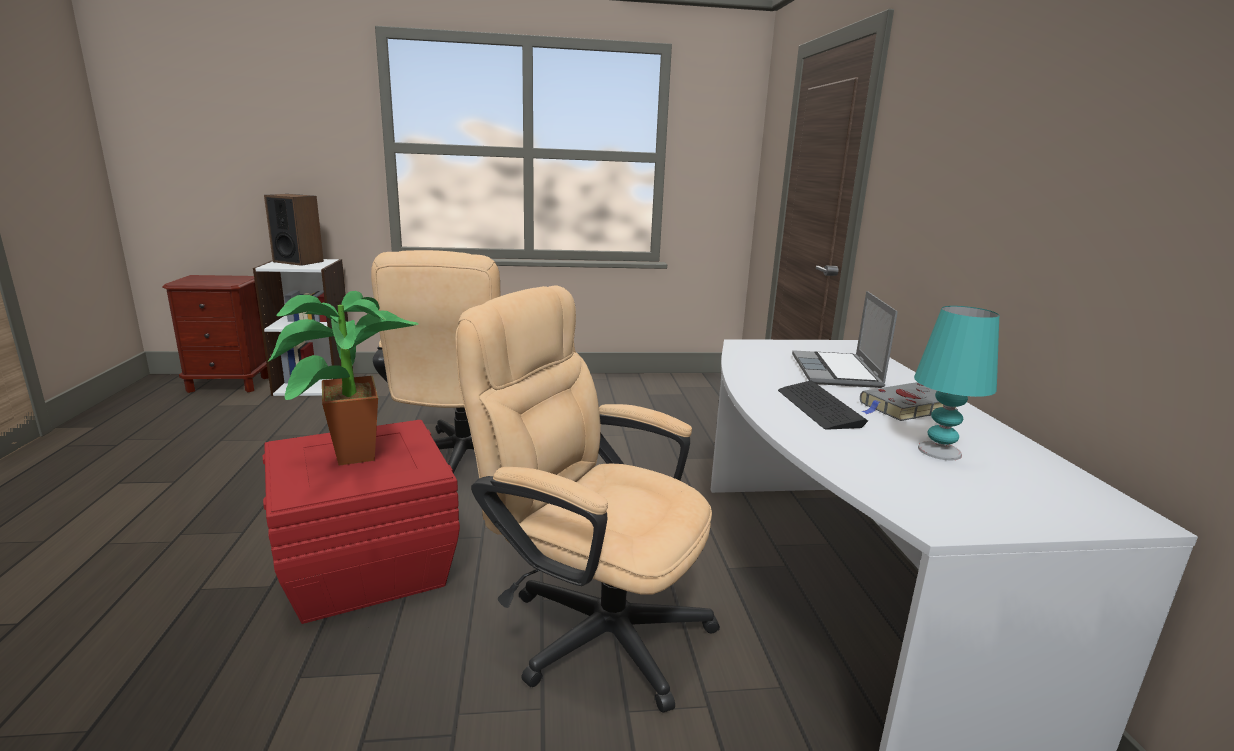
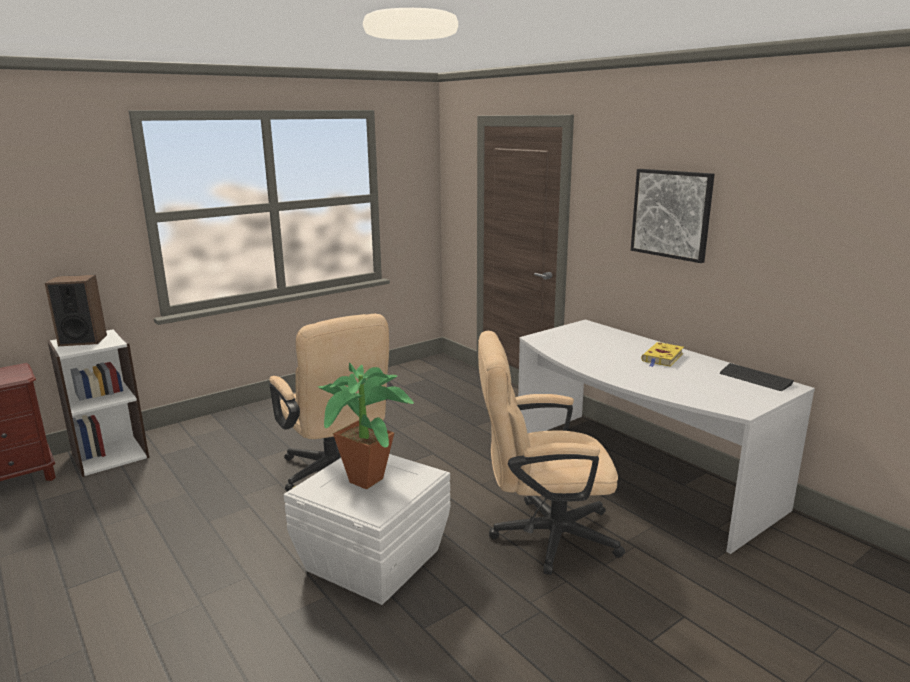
camera: 30 degrees left, 0 degrees up
red storage box [263,420,460,624] -> white storage box [284,454,451,605]
keyboard [778,381,868,430] -> keyboard moved to [720,363,794,391]
laptop [792,291,898,388] -> none
grey book [860,382,958,421] -> yellow book [641,342,684,367]
turquoise table lamp [914,306,999,461] -> none
none -> picture [631,169,715,263]

